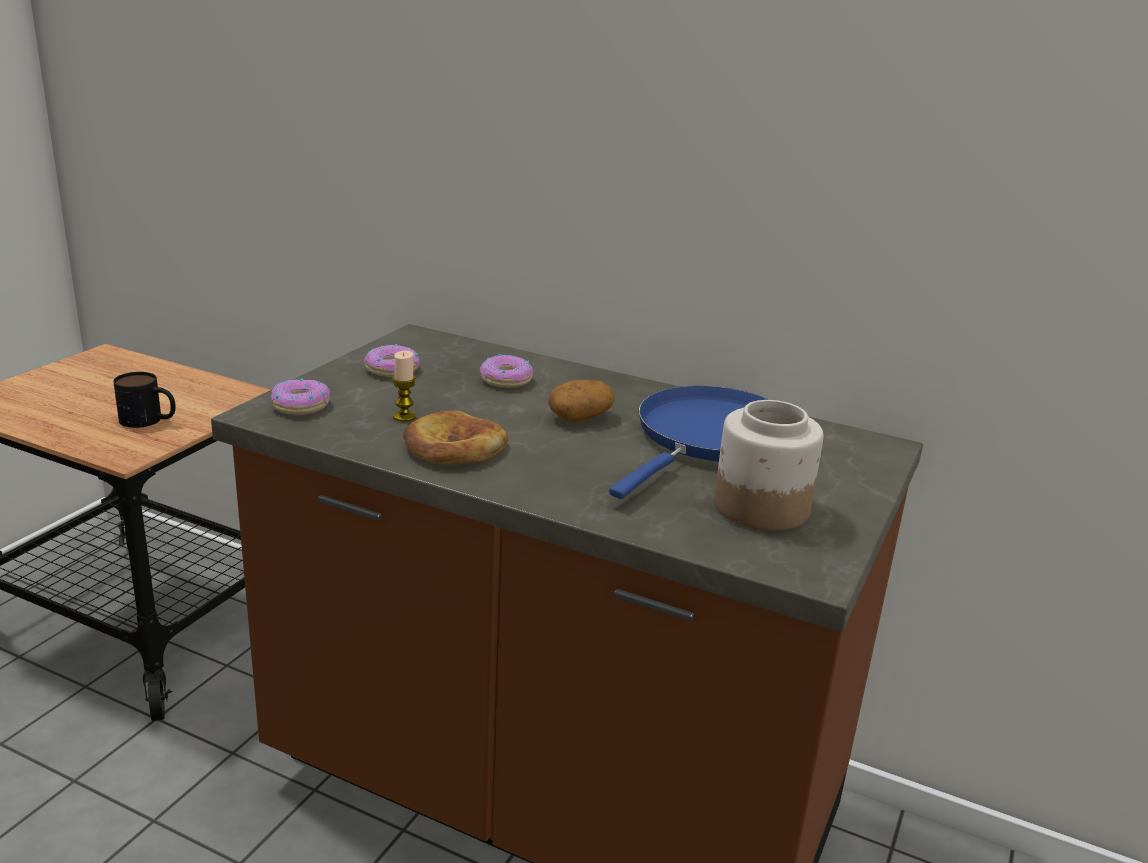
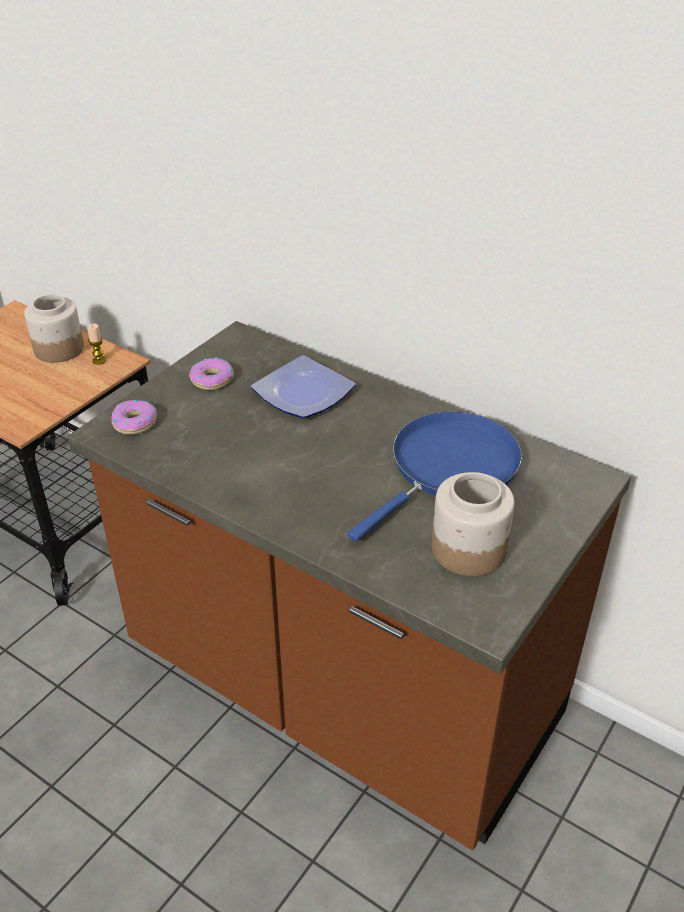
camera: 10 degrees right, 15 degrees up
mug [113,372,176,428] -> none
candle [392,351,416,422] -> candle moved to [87,323,106,365]
bread [403,411,508,465] -> none
donut [480,354,533,388] -> plate [251,355,356,419]
potato [548,380,615,422] -> none
none -> jar [24,294,84,363]

